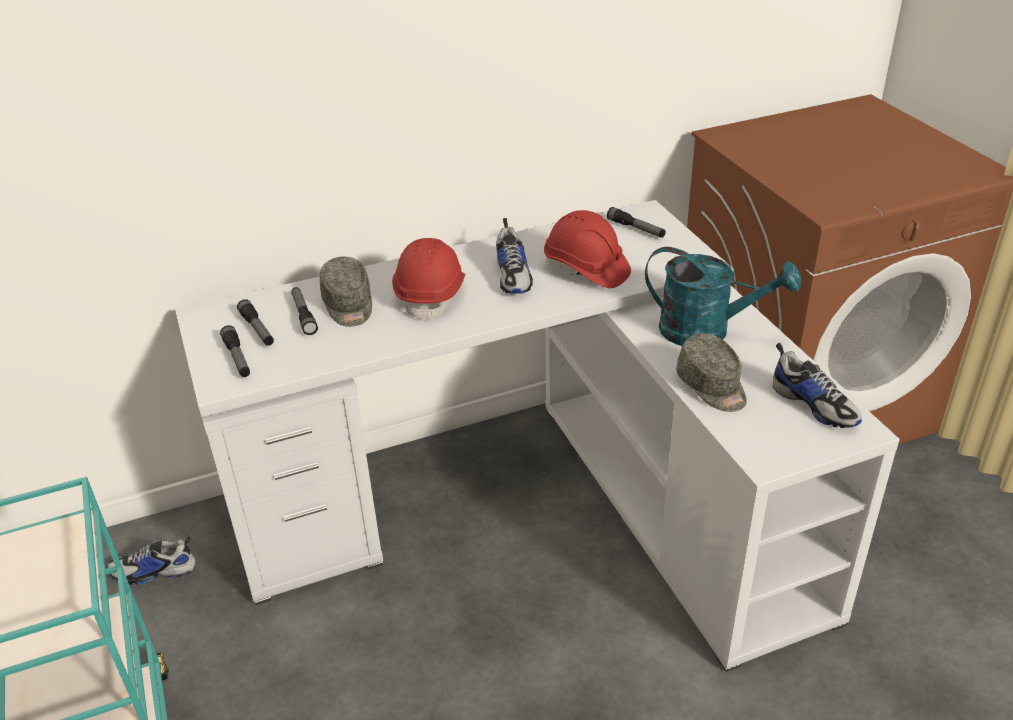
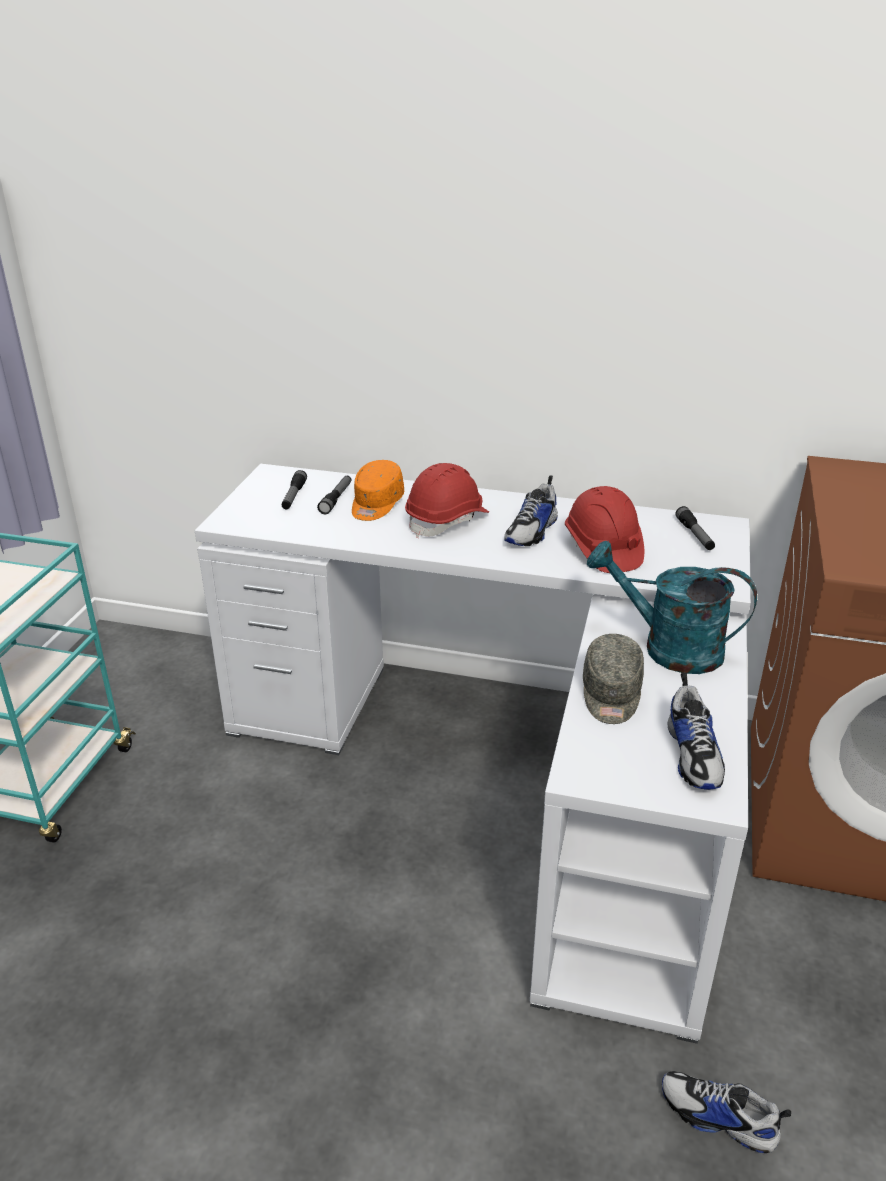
camera: 35 degrees right, 5 degrees down
shoe [108,537,196,585] -> shoe moved to [662,1071,791,1153]
flashlight [220,325,250,377] -> none
grey cap [320,257,372,327] -> orange cap [352,460,404,521]
turquoise watering can [645,247,801,346] -> turquoise watering can turned 150 degrees clockwise [587,541,757,674]

